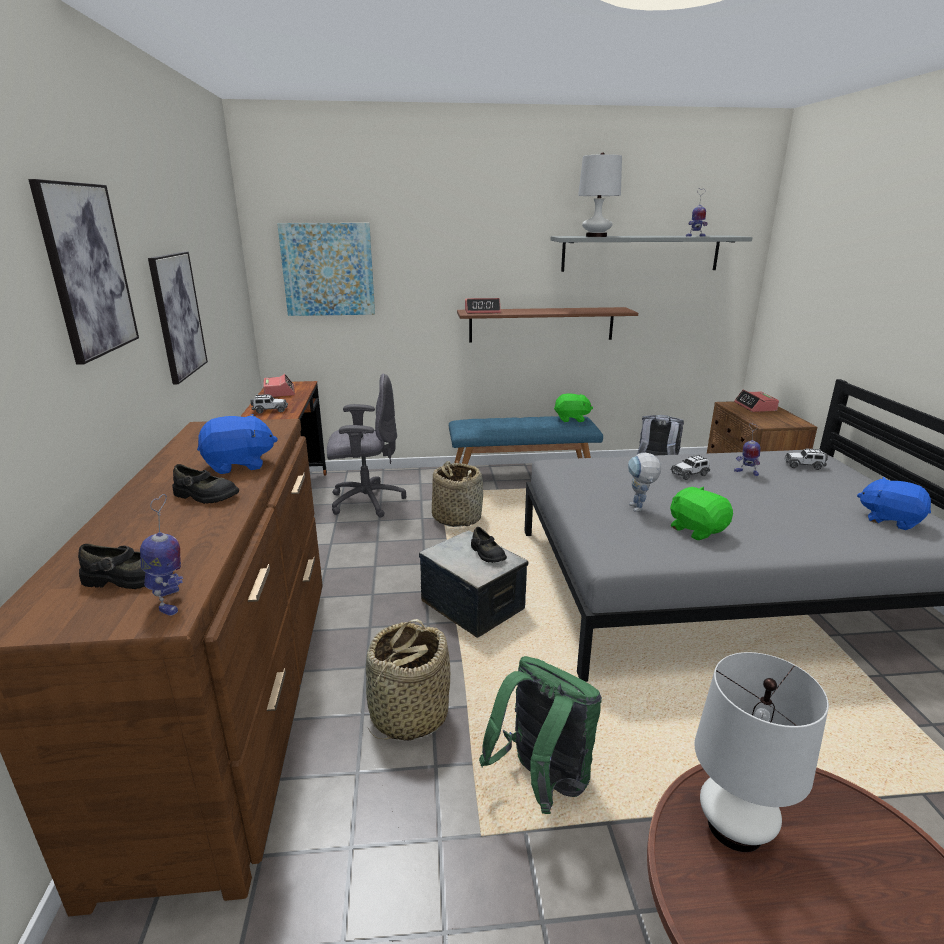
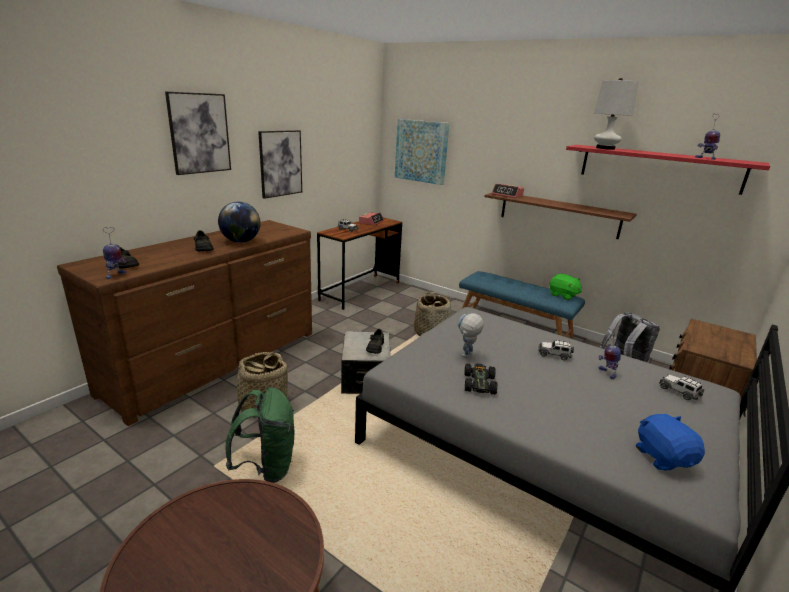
camera: 40 degrees right, 0 degrees up
blue plush toy [197,414,278,474] -> globe [218,202,261,243]
grey office chair [327,374,406,517] -> none
grey shelf [551,235,753,272] -> red shelf [566,145,770,195]
green plush toy [670,486,733,540] -> black toy car [464,363,498,395]
white table lamp [695,652,829,852] -> none
alarm clock [734,390,779,412] -> none

